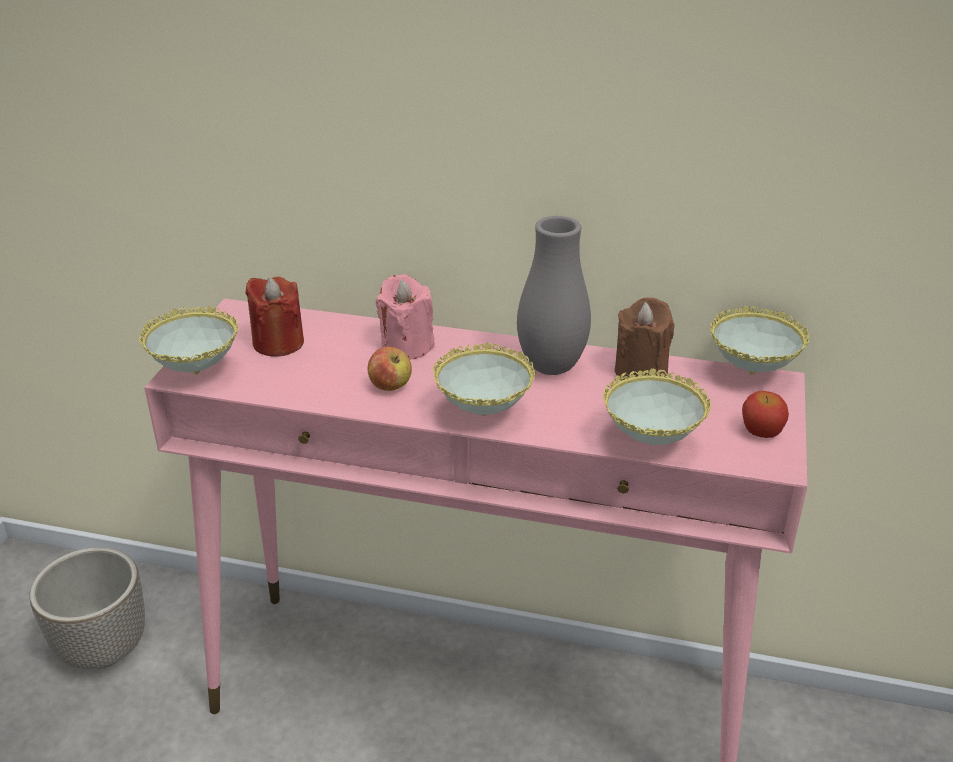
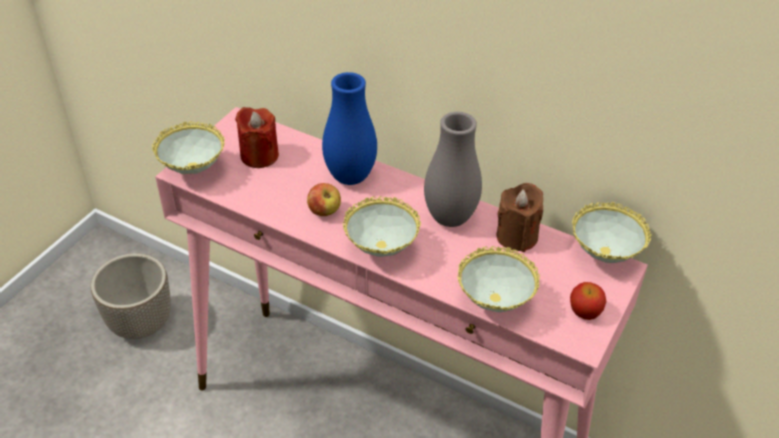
camera: 15 degrees right, 10 degrees up
pink candle [376,275,435,360] -> blue vase [322,72,377,185]

